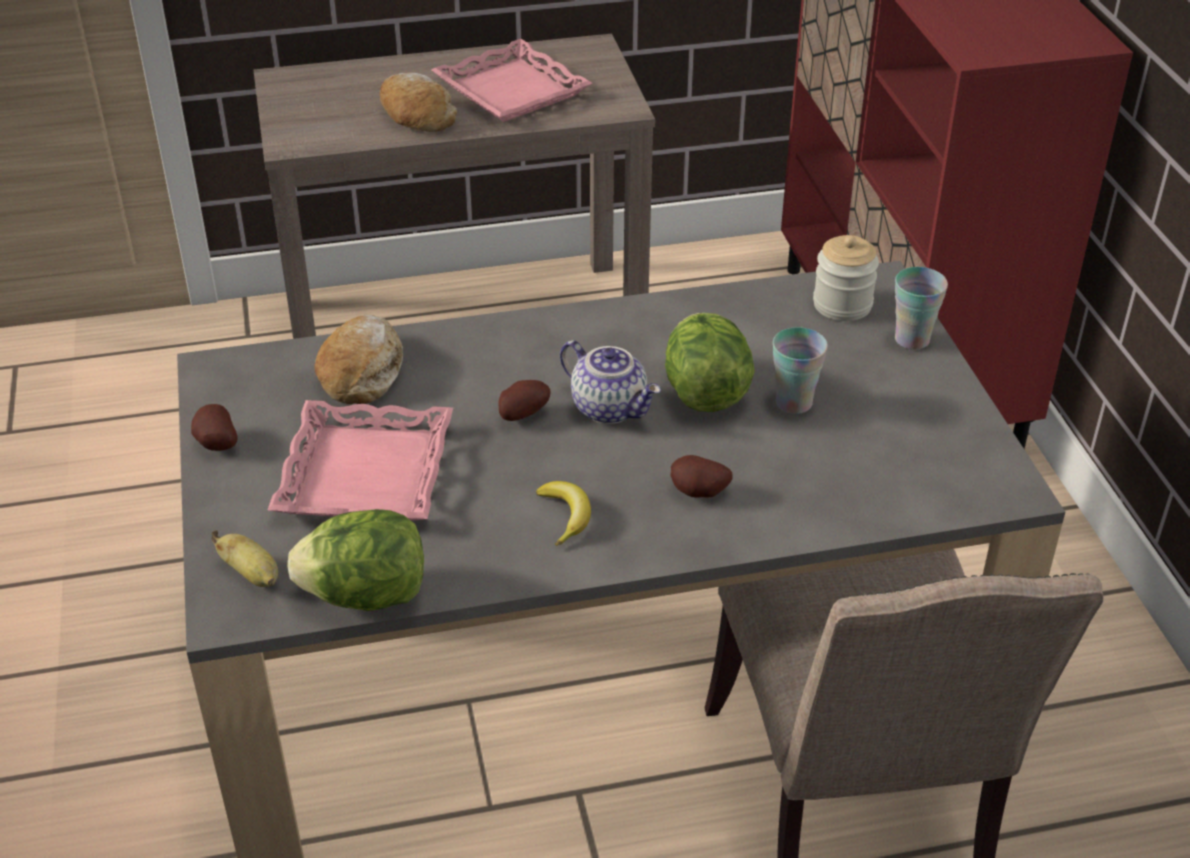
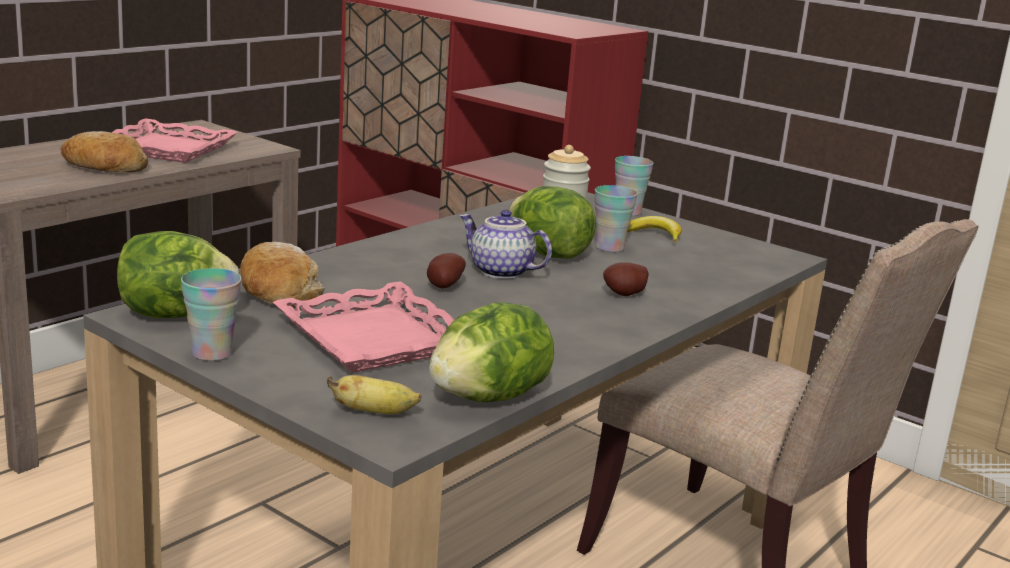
camera: 40 degrees left, 20 degrees down
potato [191,404,237,451] -> cup [181,268,242,361]
banana [536,481,591,546] -> banana moved to [628,216,682,243]
teapot [560,340,661,424] -> teapot turned 150 degrees counterclockwise [459,210,552,279]
none -> lettuce [117,231,239,318]

